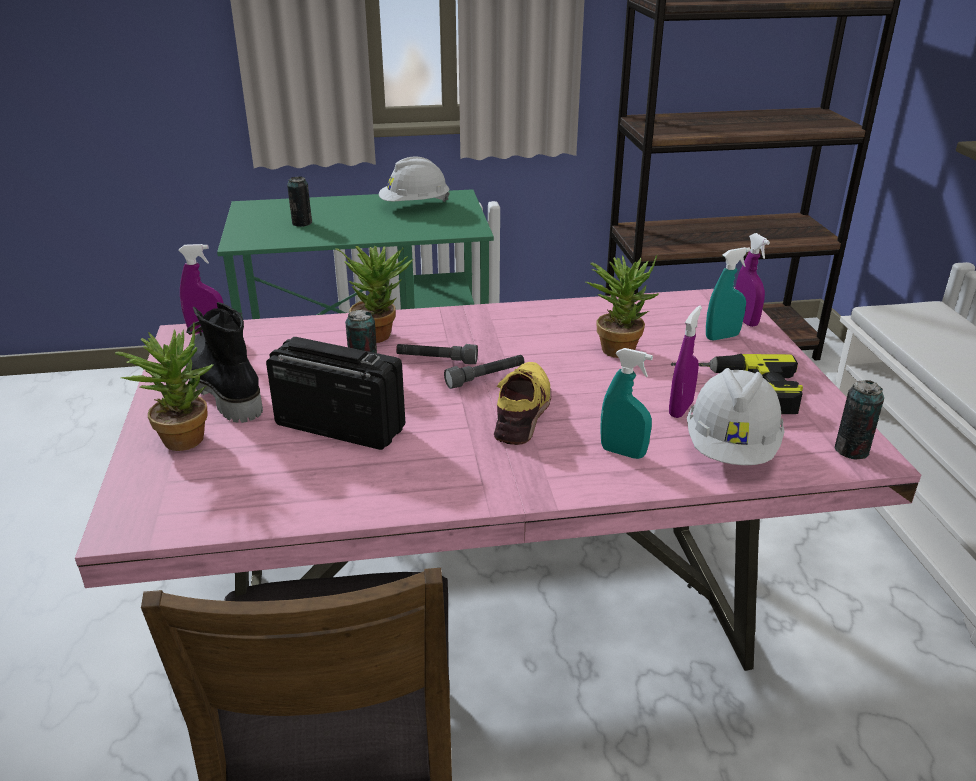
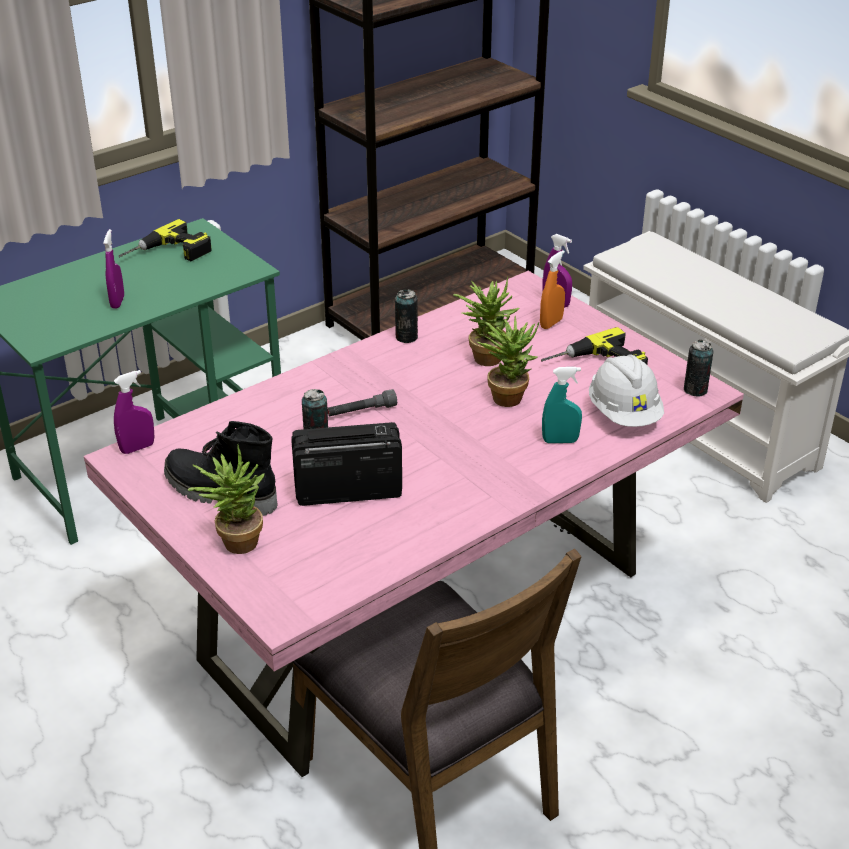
camera: 30 degrees left, 5 degrees up
can [287,176,312,227] -> can moved to [395,289,418,343]
potted plant [336,245,413,343] -> potted plant moved to [477,316,539,407]
white hard hat [379,157,450,202] -> power drill [118,219,212,261]
grey flashlight [444,355,524,389] -> none
yellow shoe [494,362,551,445] -> none
purple spray bottle [669,305,702,418] -> purple spray bottle moved to [103,229,124,309]
turquoise spray bottle [706,247,751,340] -> orange spray bottle [540,250,565,329]

